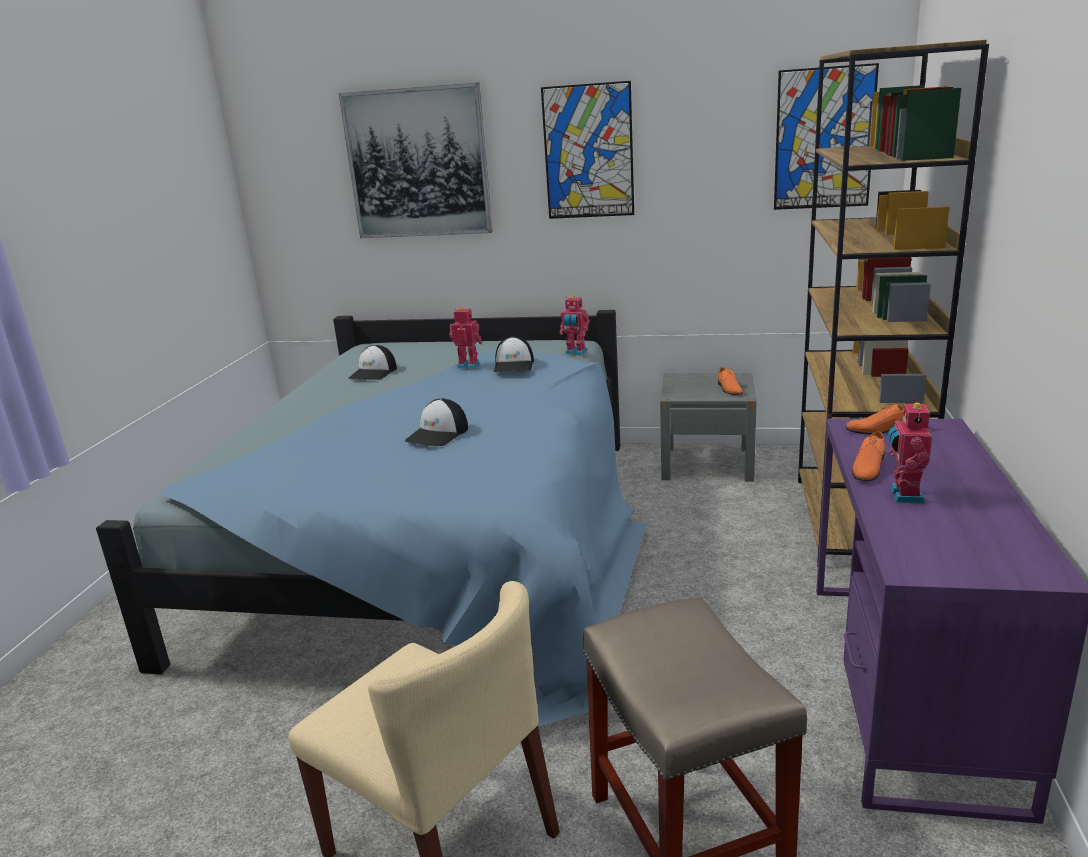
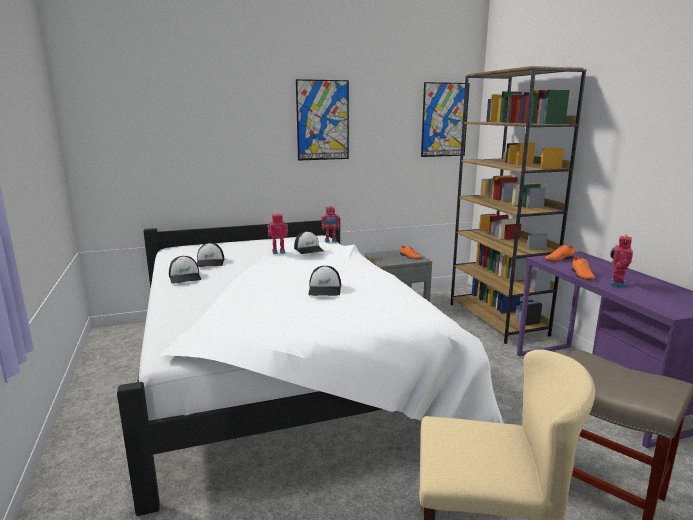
camera: 30 degrees left, 5 degrees down
blue bed [96,310,647,727] -> white bed [117,218,504,516]
picture [339,83,493,238] -> none
toy robot [888,400,932,503] -> toy robot turned 45 degrees clockwise [610,234,633,288]
none -> cap [169,256,201,283]

